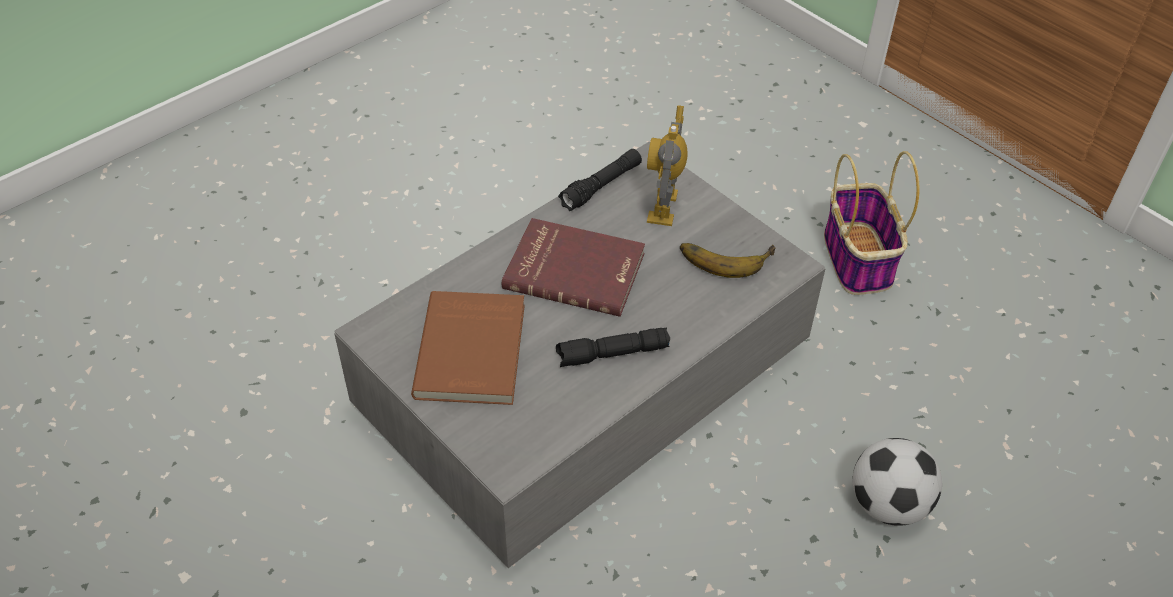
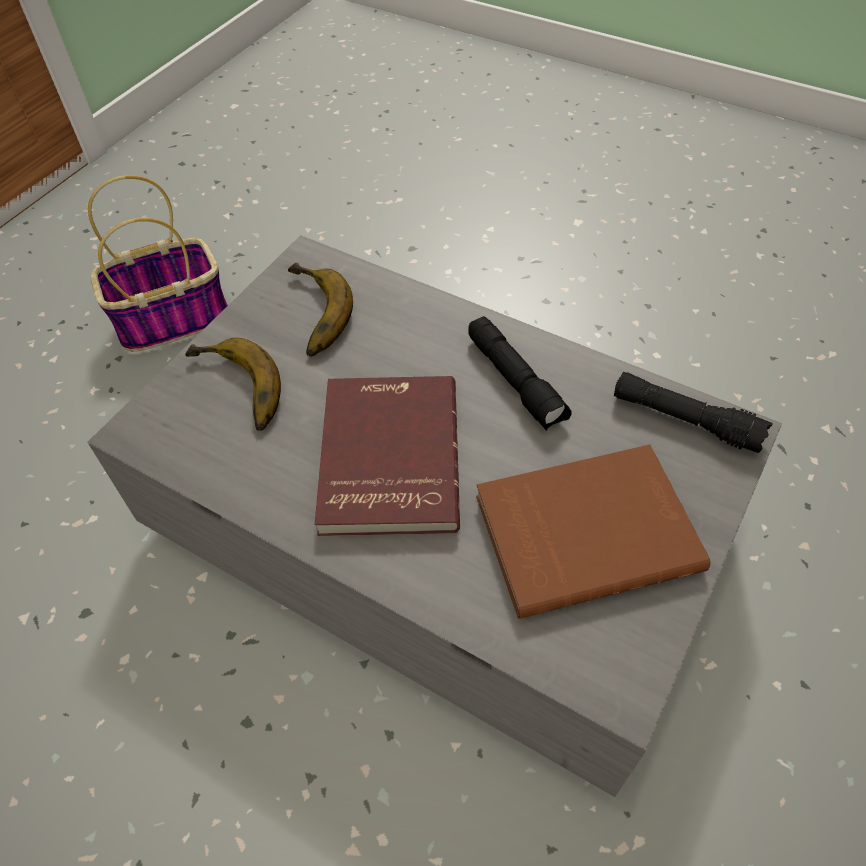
camera: 105 degrees left, 5 degrees up
black flashlight [558,149,642,211] -> black flashlight moved to [614,372,773,453]
toy robot [647,105,688,226] -> banana [185,338,281,431]
football [852,438,942,526] -> none

